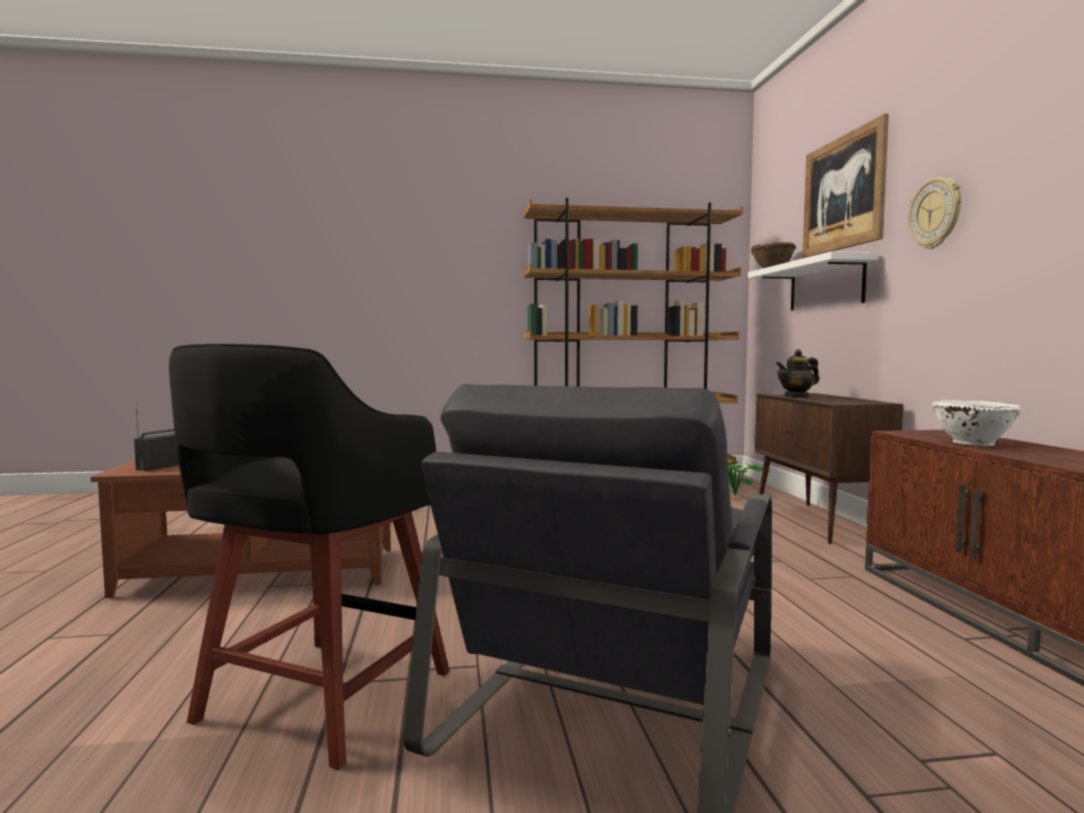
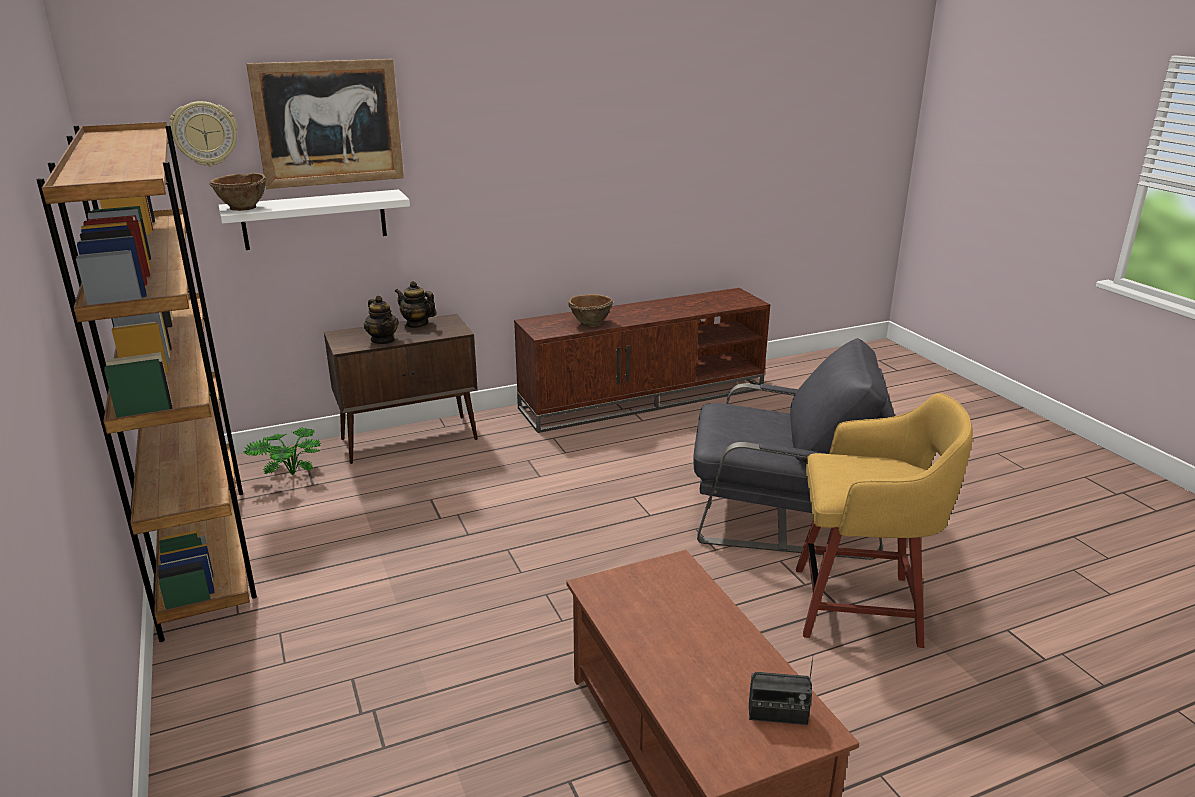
camera: 105 degrees left, 20 degrees up
black stool [169,344,450,770] -> yellow stool [796,393,973,648]
wall clock [908,177,962,249] -> wall clock moved to [169,101,238,166]
white bowl [931,400,1022,446] -> brown bowl [568,294,613,327]
none -> teapot [395,281,436,328]

